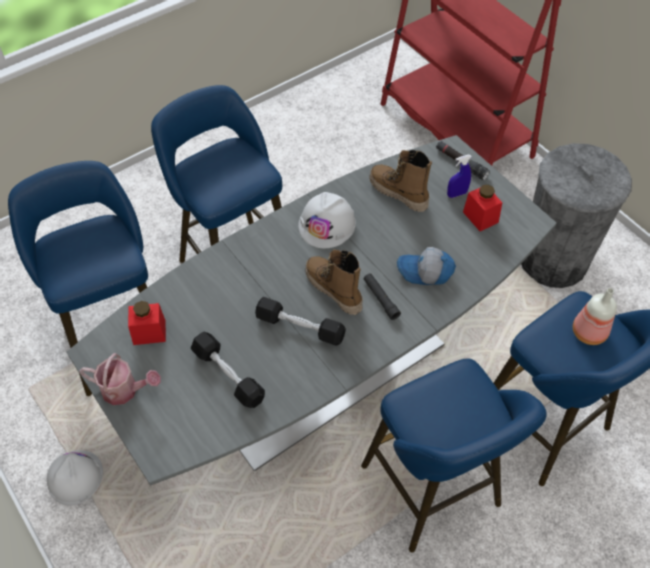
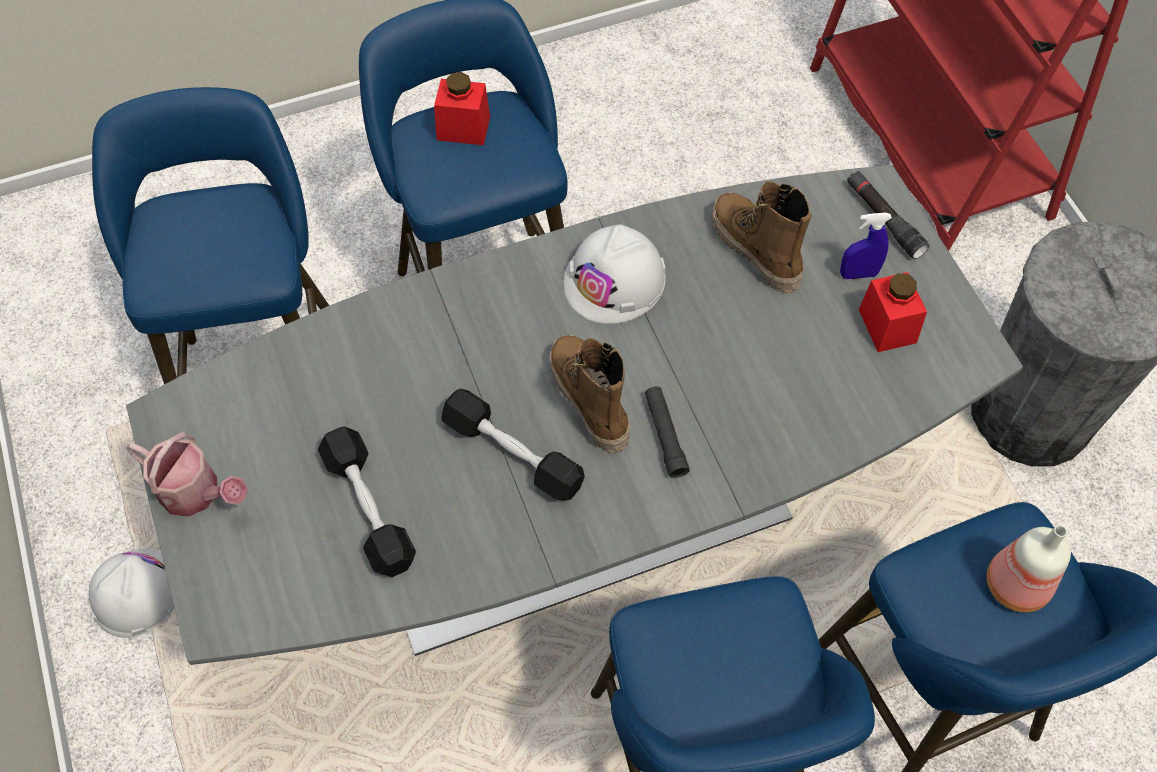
camera: 15 degrees right, 5 degrees up
red jar [128,301,166,345] -> red jar moved to [434,72,490,145]
cap [397,247,456,285] -> none

